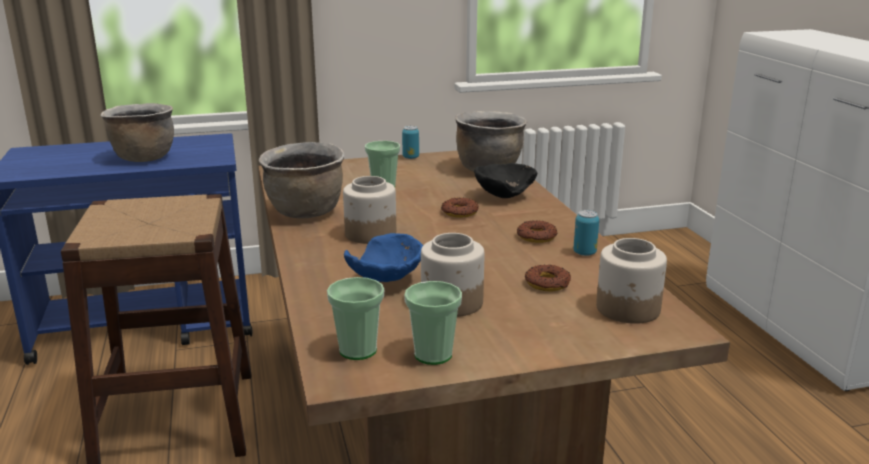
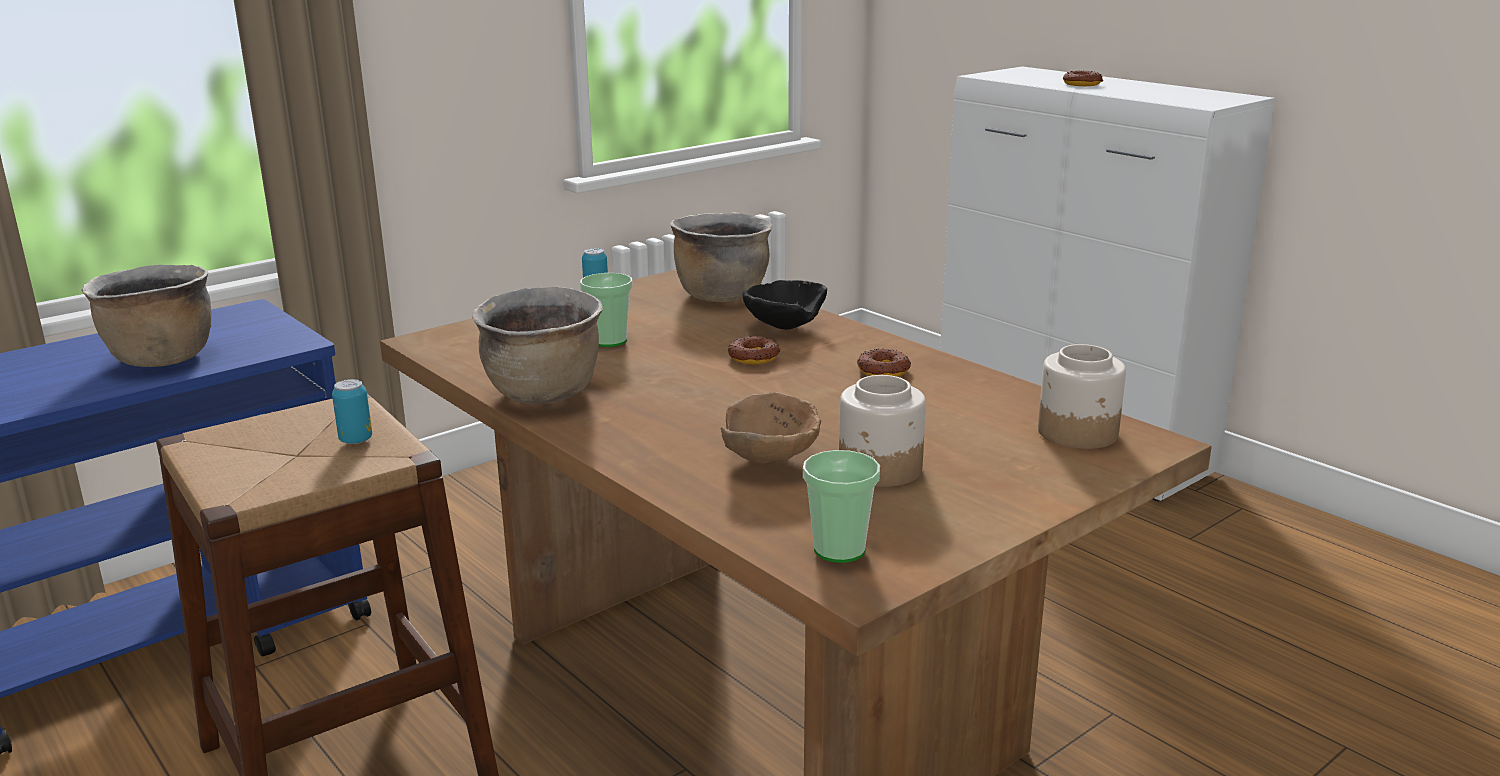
camera: 25 degrees left, 0 degrees up
jar [343,176,396,244] -> none
blue bowl [344,233,423,282] -> brown bowl [721,392,821,463]
cup [404,281,462,365] -> none
donut [525,265,571,292] -> donut moved to [1063,70,1103,86]
can [573,210,599,256] -> can moved to [332,379,372,444]

